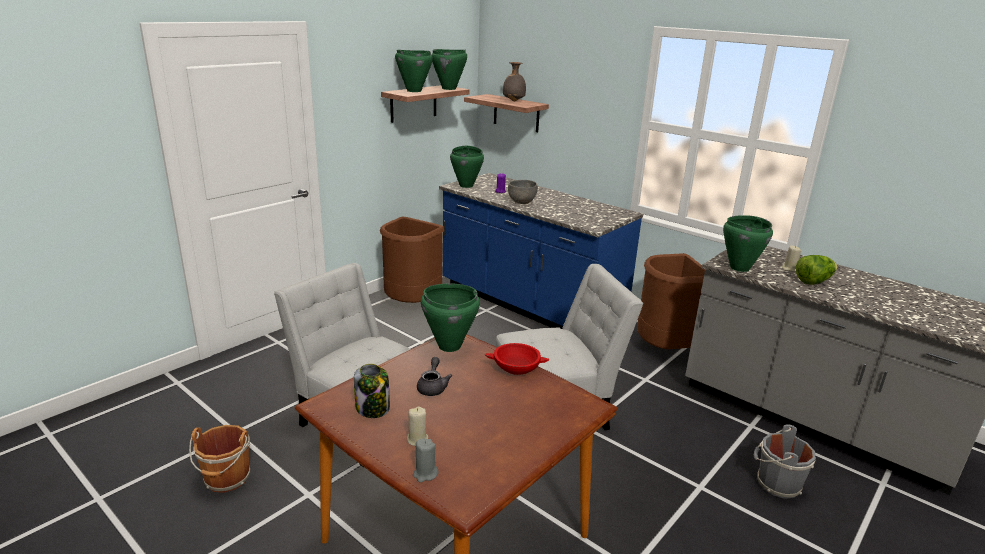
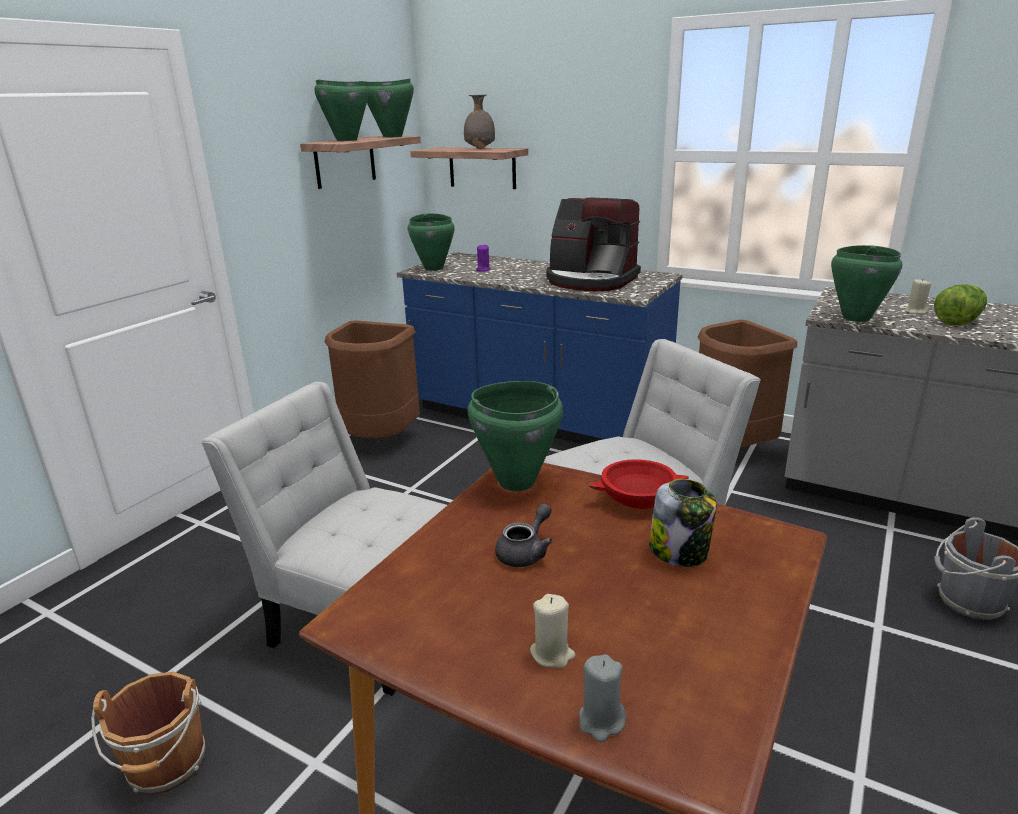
camera: 10 degrees left, 0 degrees up
jar [354,364,390,418] -> jar moved to [649,479,716,567]
grey teapot [417,357,452,396] -> grey teapot turned 45 degrees clockwise [495,503,553,567]
grey bowl [508,180,538,204] -> none
none -> coffee machine [546,197,641,291]

